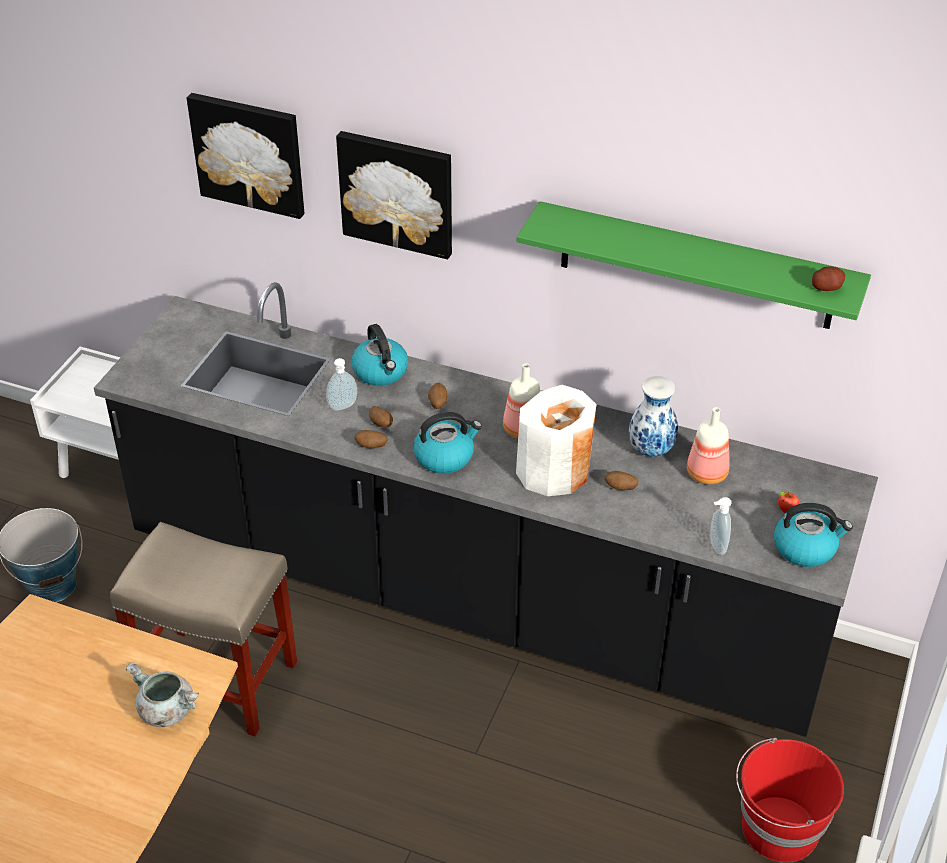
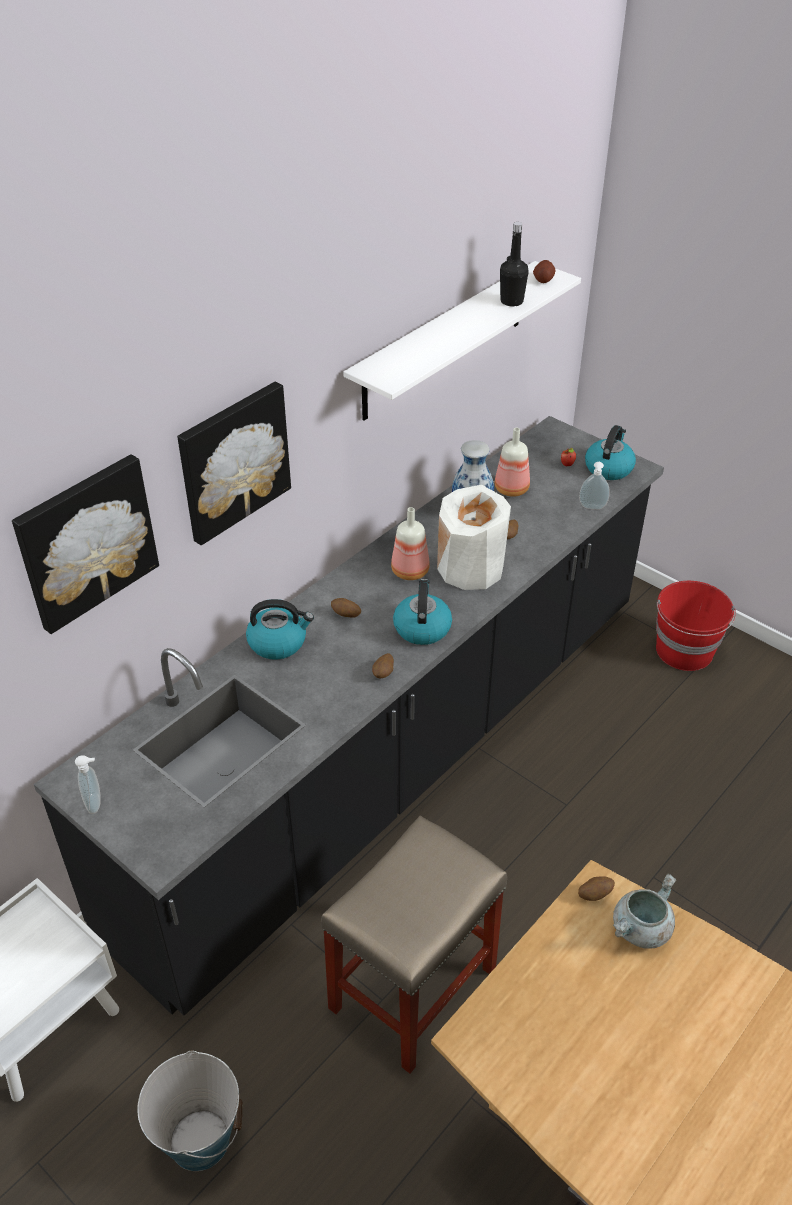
camera: 70 degrees left, 0 degrees up
soap dispenser [326,358,357,411] -> soap dispenser moved to [75,755,101,814]
potato [369,406,393,427] -> potato moved to [578,876,615,901]
green shelf [517,201,871,329] -> white shelf [343,261,581,421]
none -> black bottle [500,222,529,307]

